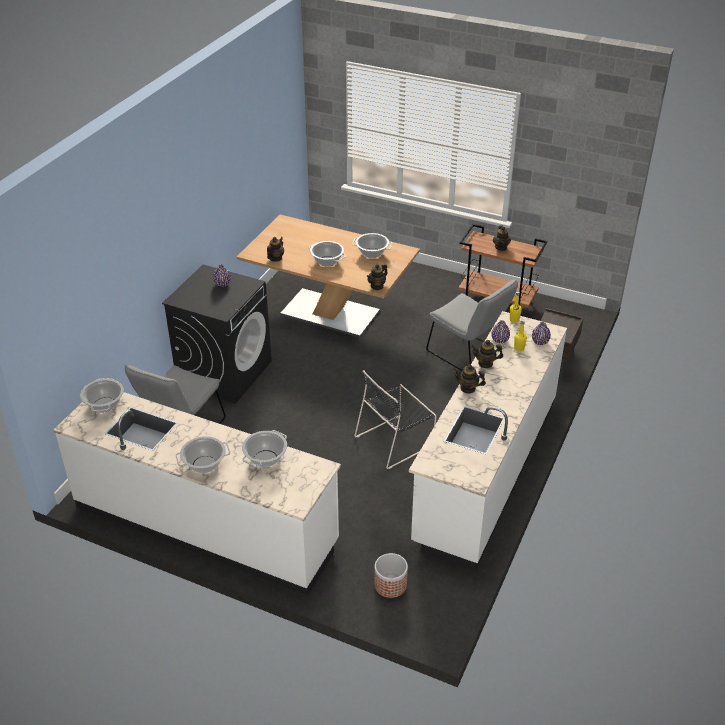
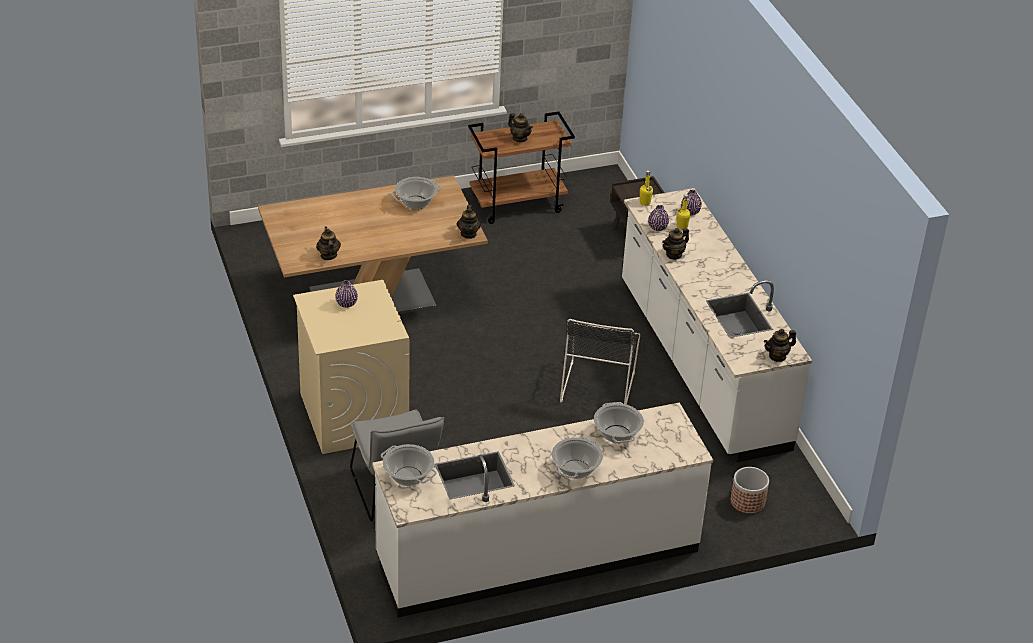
camera: 45 degrees left, 0 degrees up
black washing machine [162,264,272,404] -> beige washing machine [293,280,410,454]
cooking pot [309,241,346,267] -> none
grey chair [426,279,518,371] -> none
teapot [454,364,486,393] -> teapot moved to [764,329,796,362]

